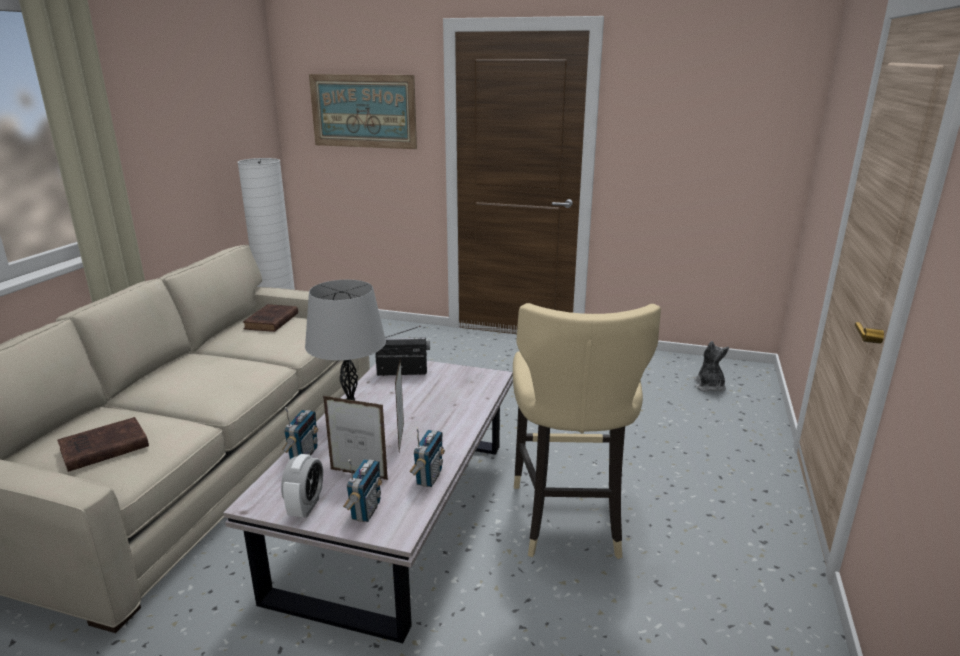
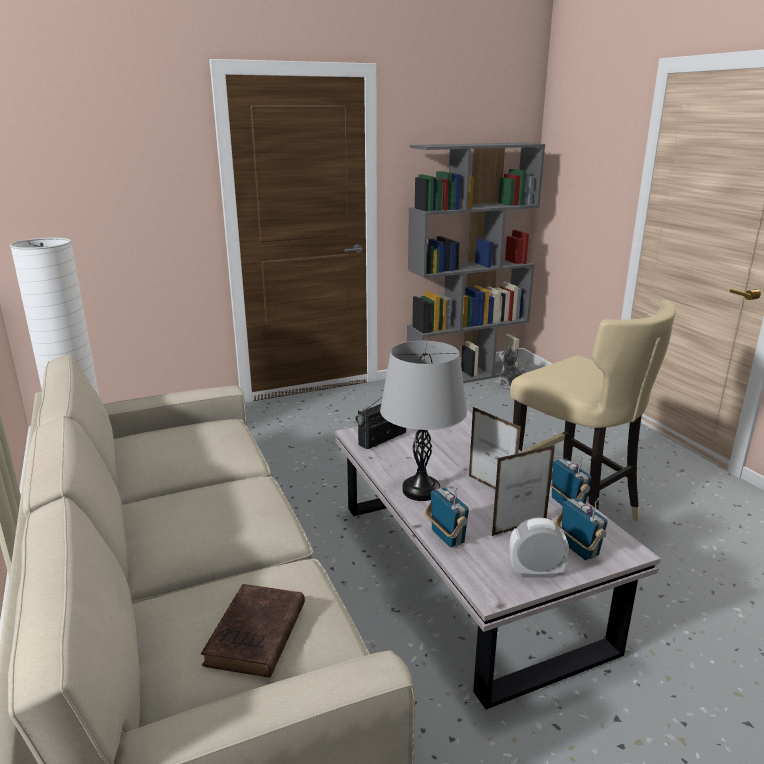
camera: 40 degrees left, 0 degrees up
brown book [243,304,298,332] -> none
alarm clock [281,454,323,518] -> alarm clock turned 60 degrees counterclockwise [510,517,569,578]
picture [309,74,417,149] -> none
none -> grey bookcase [407,142,545,383]

